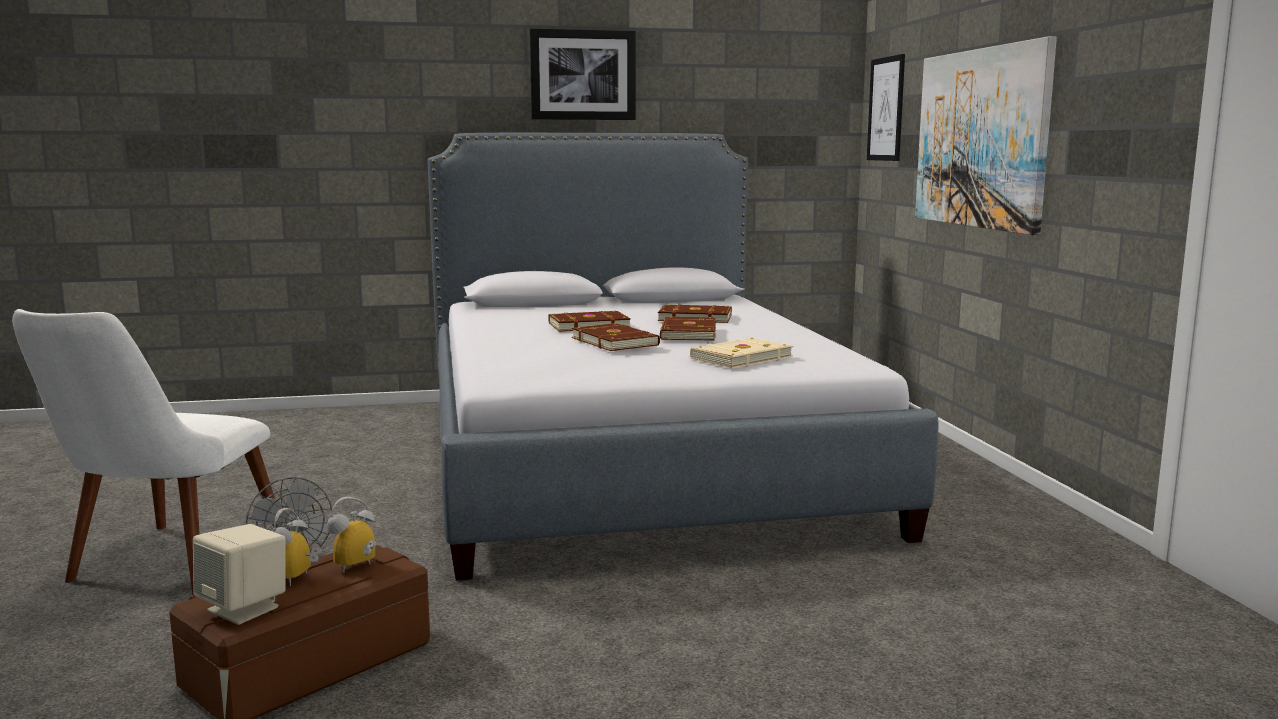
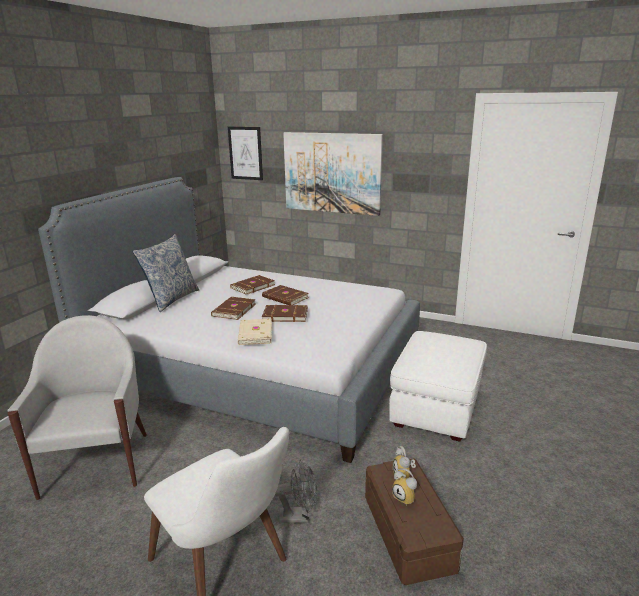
camera: 55 degrees left, 10 degrees up
beige speaker [193,524,286,625] -> none
picture [529,29,636,120] -> none
beige book [690,338,793,368] -> beige book moved to [238,319,272,345]
none -> white armchair [8,315,147,500]
none -> pillow [133,234,199,312]
none -> white ottoman [389,331,487,442]

